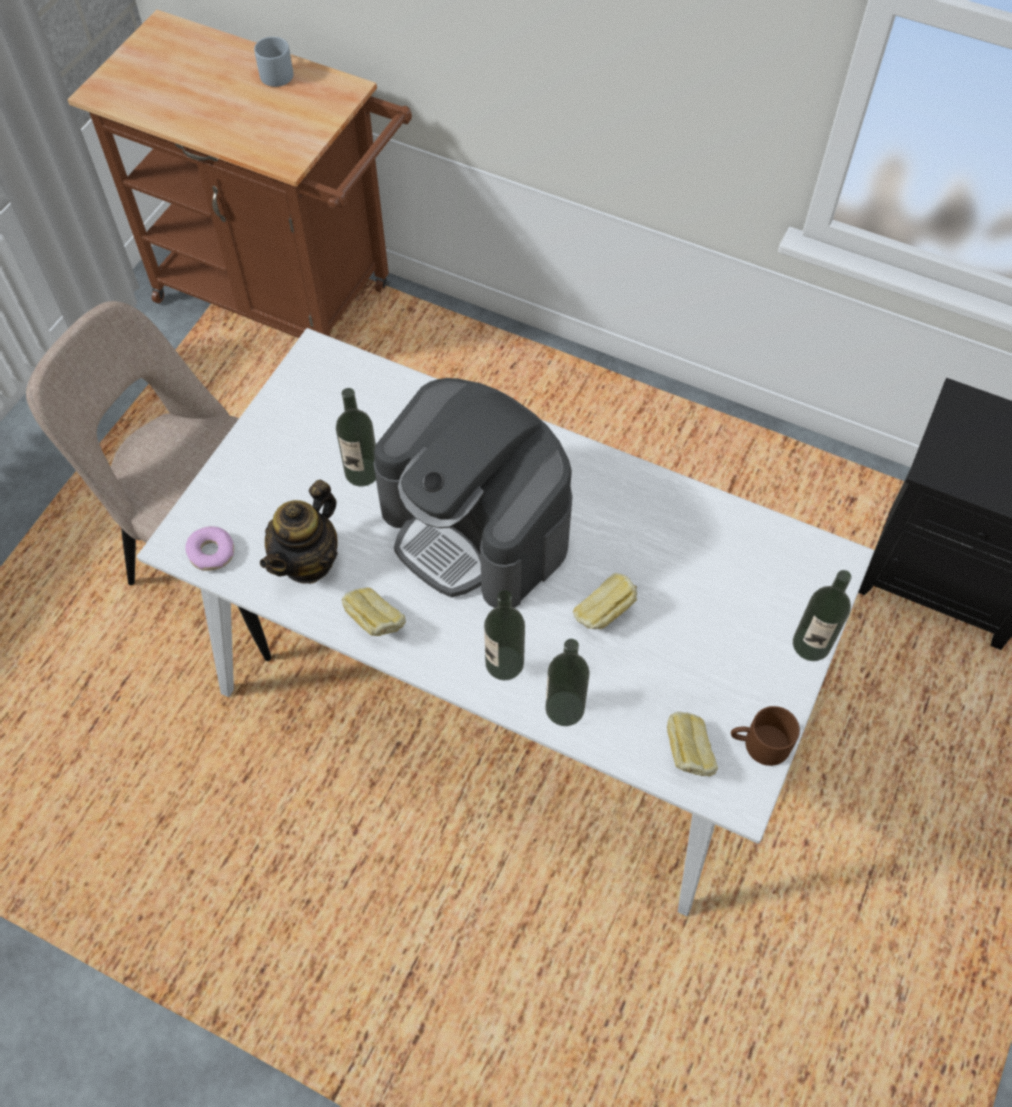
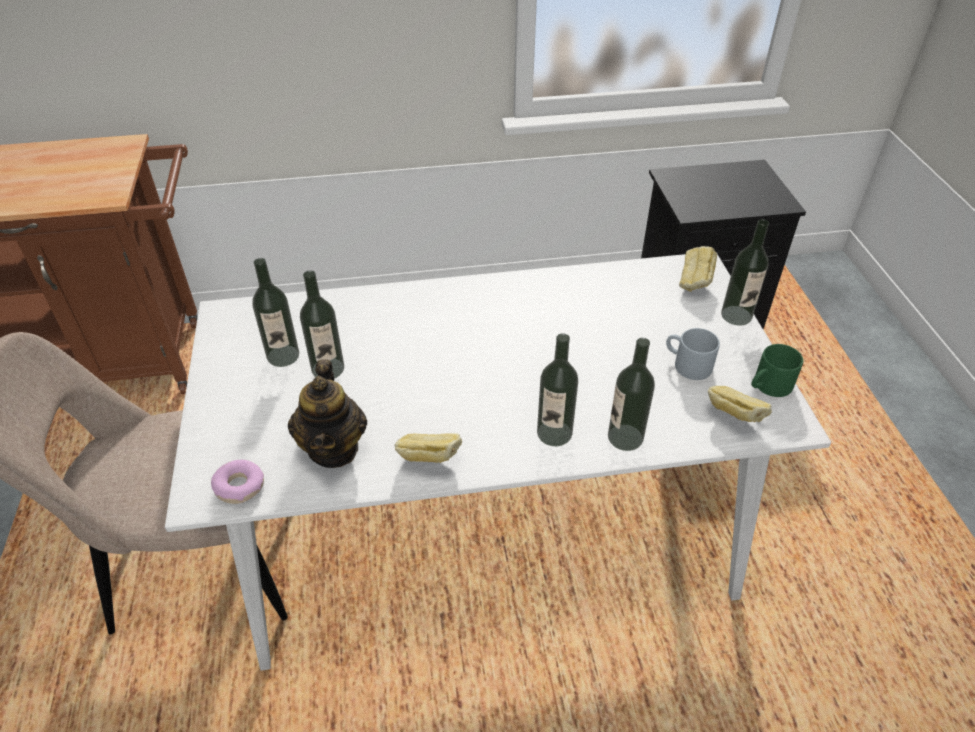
camera: 35 degrees left, 15 degrees down
grey mug [254,37,294,87] -> grey mug moved to [666,328,720,380]
coffee machine [373,378,573,608] -> none
bread [573,573,637,629] -> bread moved to [679,246,717,292]
brown mug [731,706,800,766] -> green mug [751,344,803,397]
none -> bottle [252,258,299,367]

